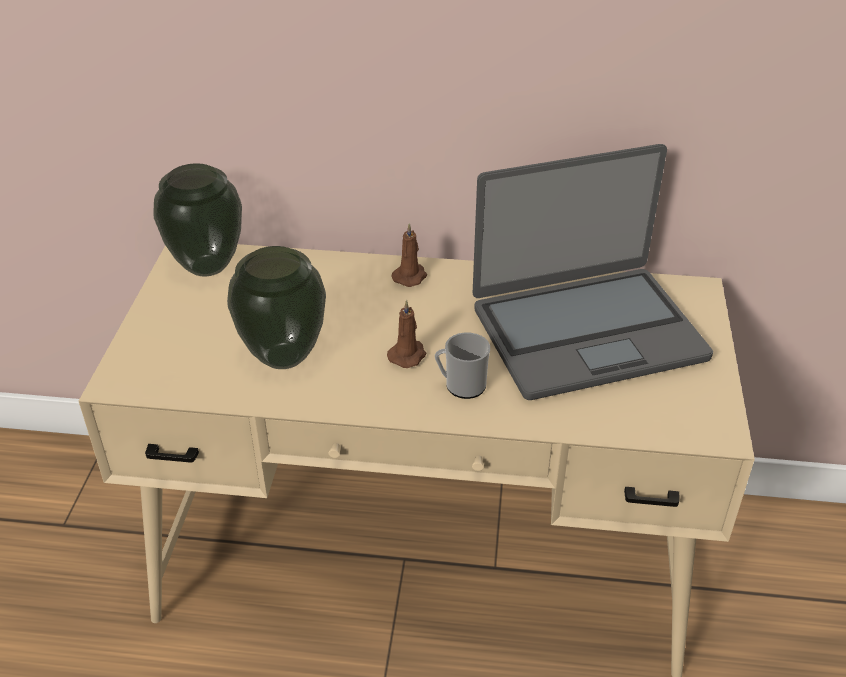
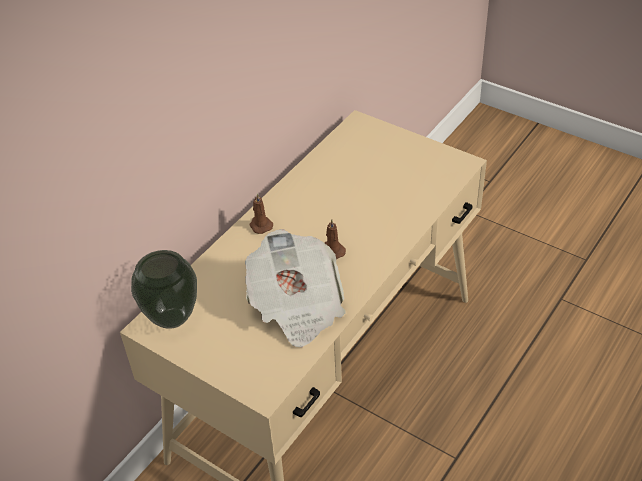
camera: 60 degrees left, 5 degrees up
vase [227,246,326,369] -> newspaper [245,229,346,348]
mug [435,332,490,399] -> none
laptop [473,144,713,400] -> none

